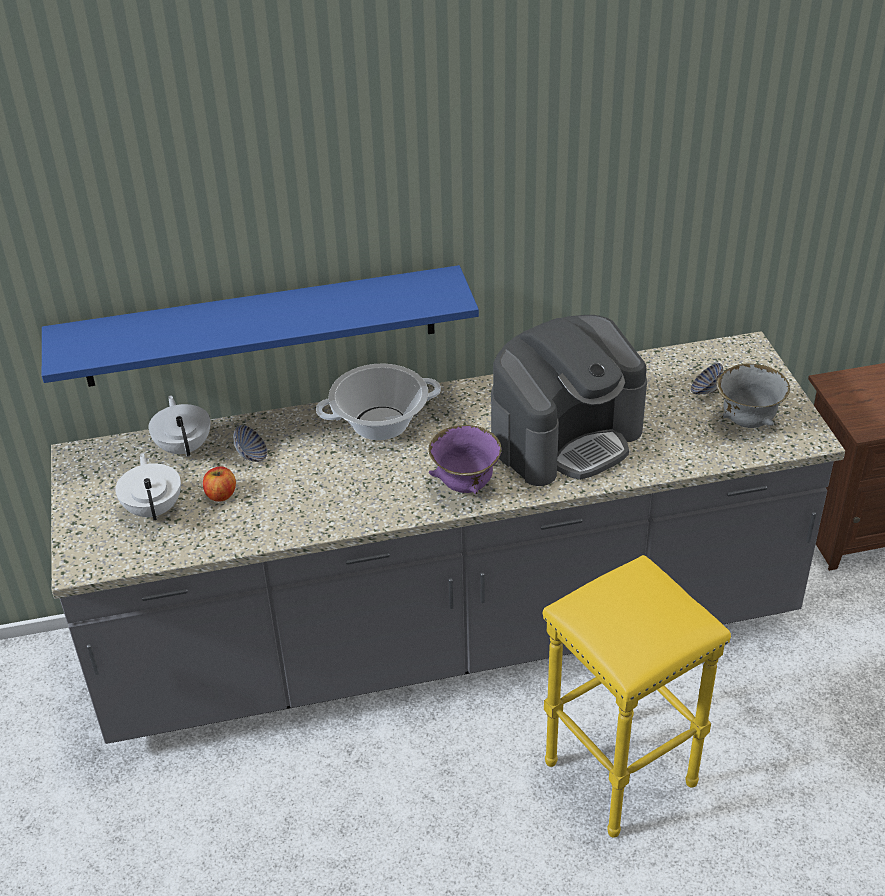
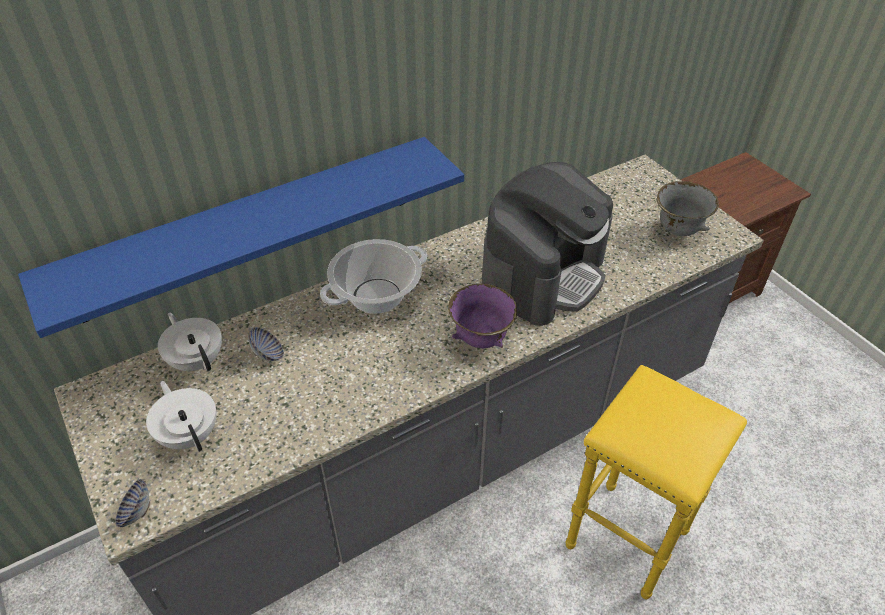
camera: 20 degrees left, 5 degrees up
apple [203,466,236,502] -> none
bowl [691,363,723,395] -> bowl moved to [115,479,150,527]

